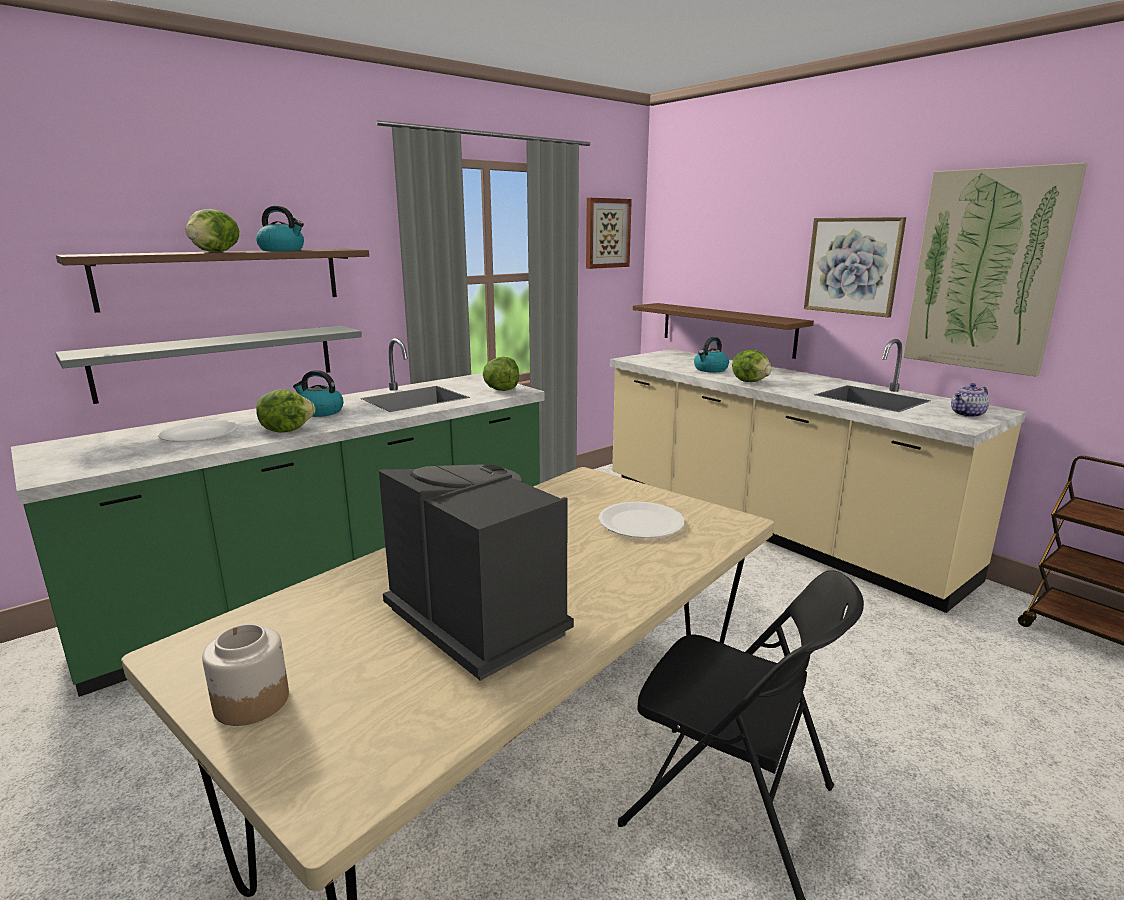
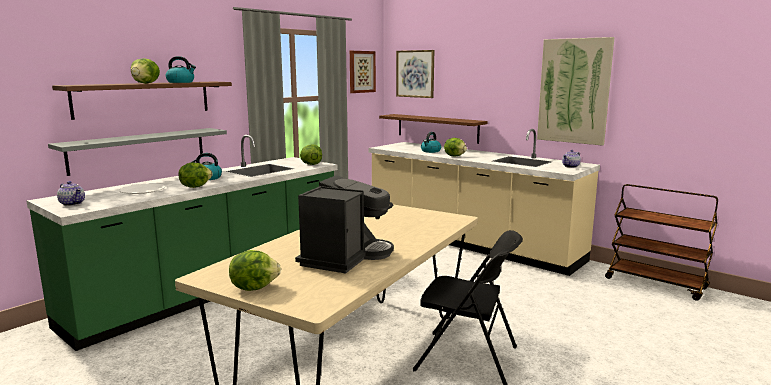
camera: 10 degrees left, 5 degrees down
jar [202,624,289,726] -> lettuce [229,250,281,291]
coffee machine [379,465,574,681] -> coffee machine turned 75 degrees clockwise [295,175,394,273]
white plate [599,502,684,538] -> none
picture [804,217,906,317] -> picture moved to [396,50,434,98]
none -> teapot [57,181,85,206]

